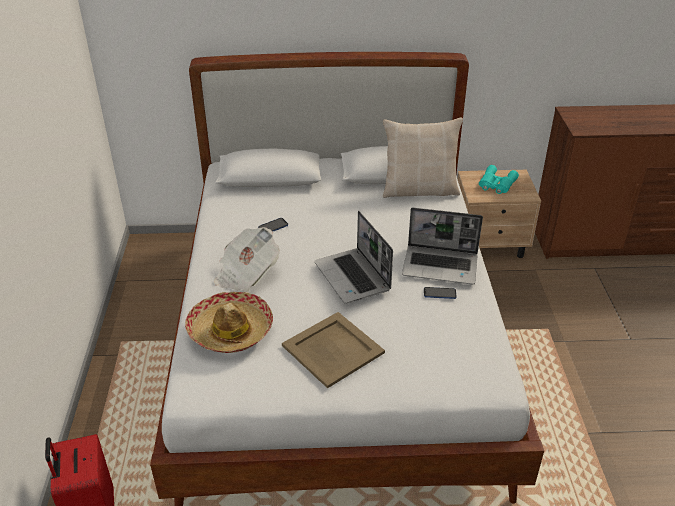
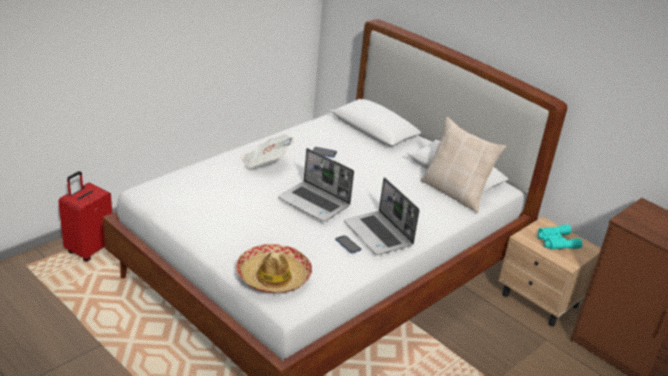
camera: 45 degrees right, 5 degrees down
hat [185,292,273,353] -> hat moved to [236,244,312,293]
beige tray [282,312,385,388] -> none
laptop [314,211,393,304] -> laptop turned 75 degrees counterclockwise [278,148,354,222]

